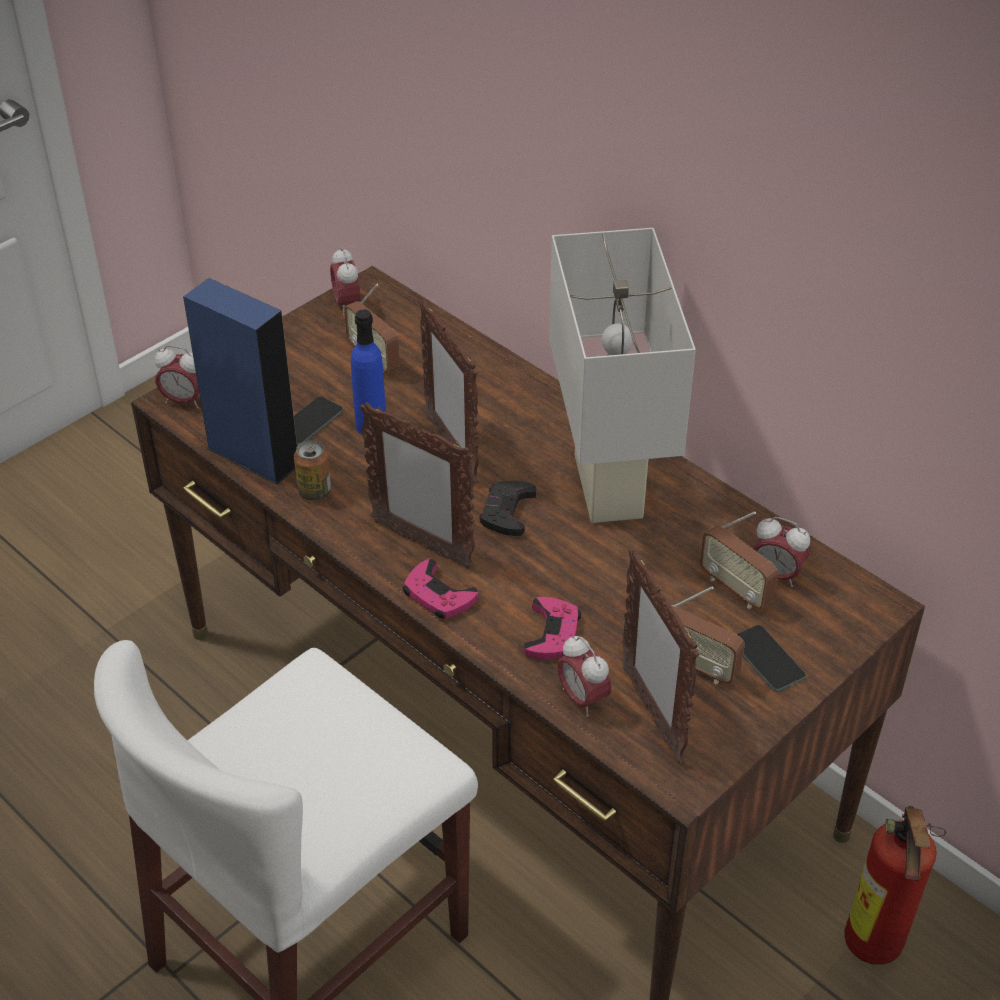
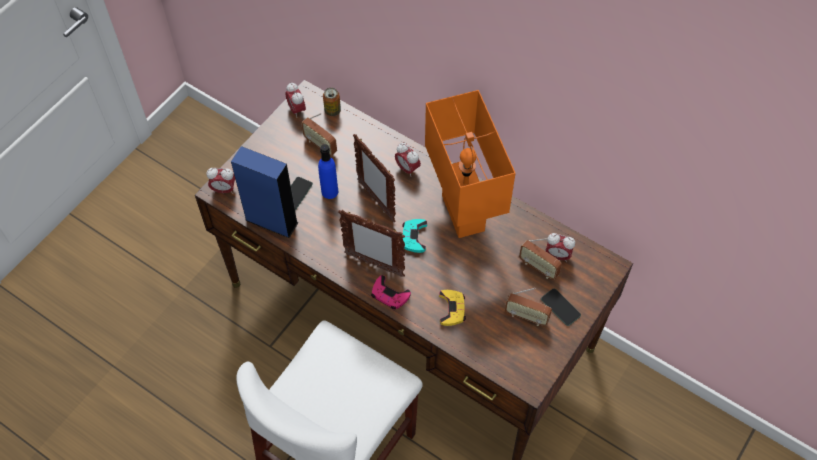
camera: 10 degrees left, 15 degrees up
can [294,440,331,501] -> can moved to [323,88,341,116]
black game controller [479,481,536,536] -> turquoise game controller [402,219,427,253]
pink game controller [524,597,581,659] -> yellow game controller [439,290,466,326]
white table lamp [549,228,696,523] -> orange table lamp [425,90,516,238]
alarm clock [557,635,611,717] -> alarm clock moved to [395,143,421,177]
picture frame [621,549,699,764] -> none
fire extinguisher [844,806,946,965] -> none

